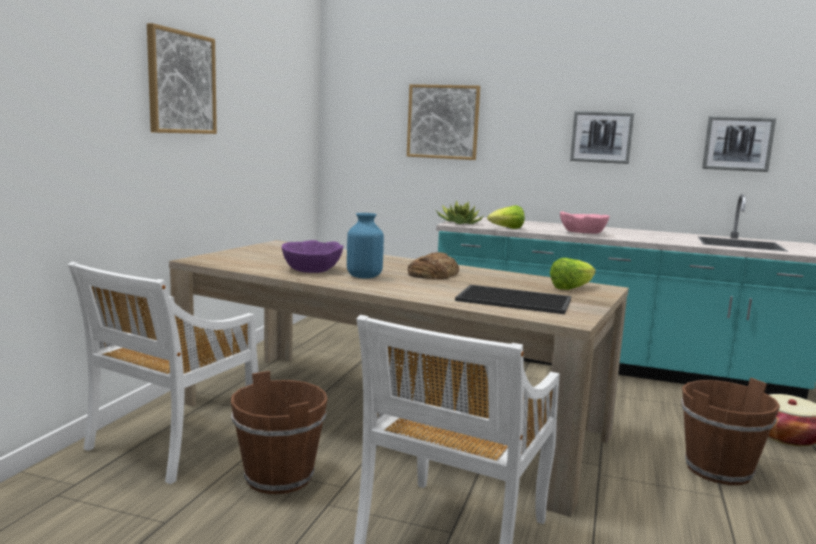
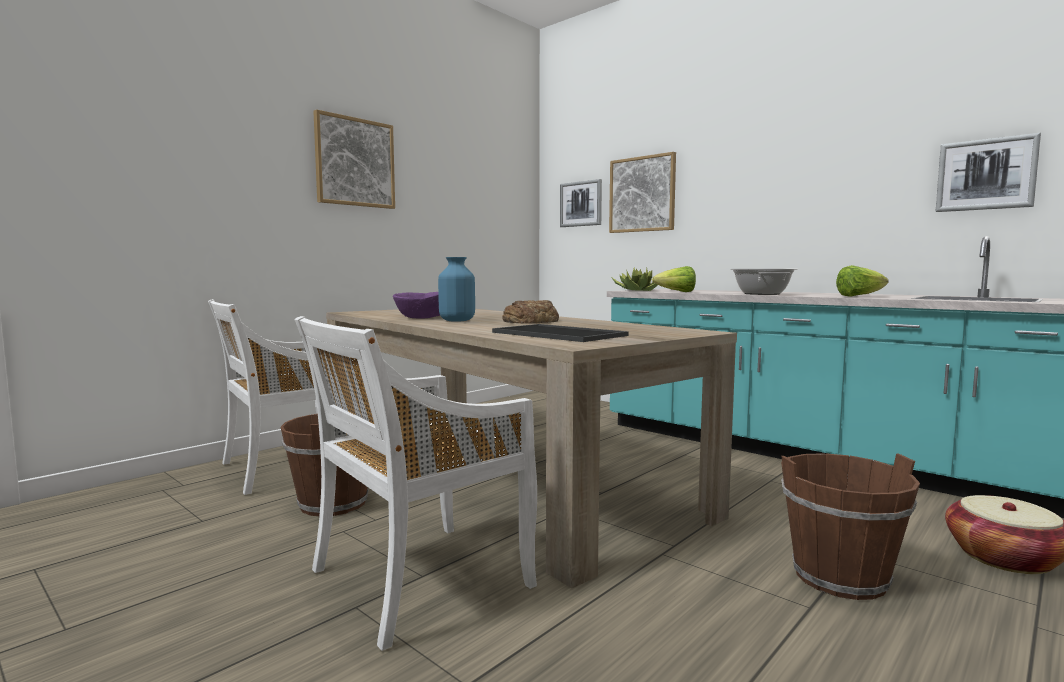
camera: 25 degrees right, 5 degrees down
lettuce [550,258,596,290] -> lettuce moved to [836,265,889,297]
pink bowl [560,211,610,234] -> cooking pot [730,269,798,295]
picture [570,111,634,164] -> picture moved to [560,179,602,227]

